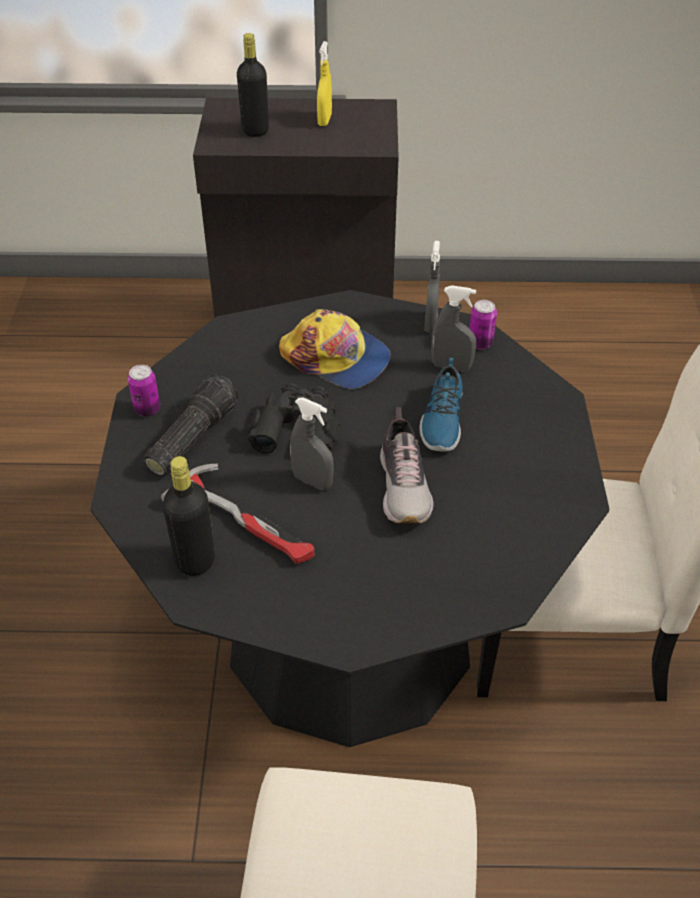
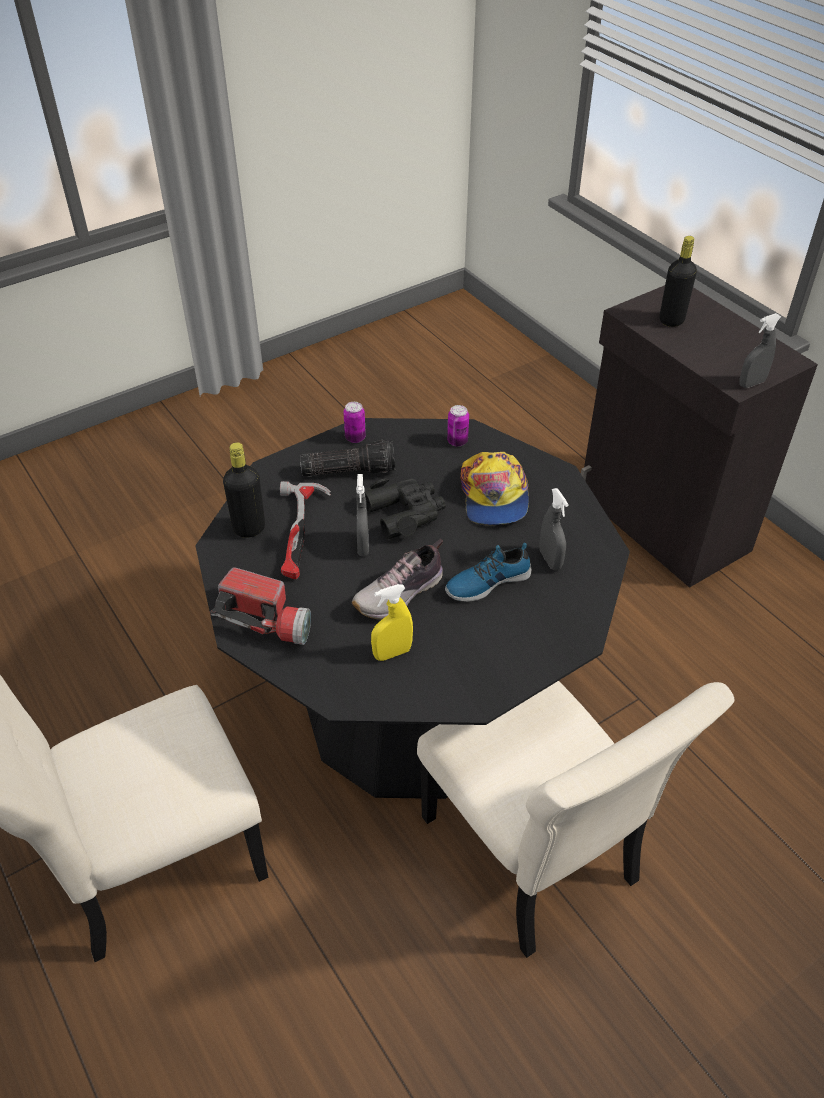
camera: 55 degrees right, 0 degrees up
yellow spray bottle [317,41,332,126] -> yellow spray bottle moved to [371,584,413,661]
grey spray bottle [424,241,440,333] -> grey spray bottle moved to [740,313,781,388]
can [470,300,497,350] -> can moved to [447,405,469,447]
none -> flashlight [210,568,311,645]

